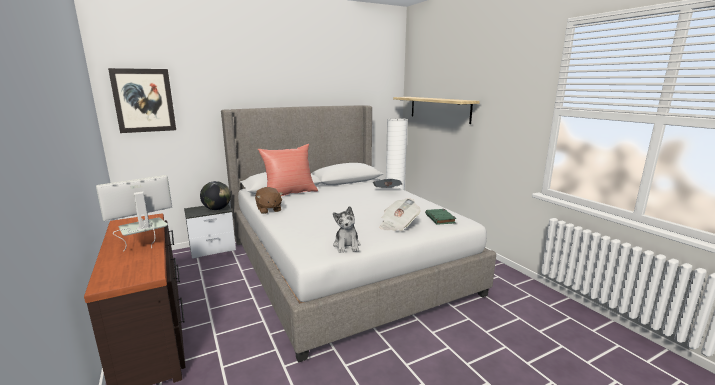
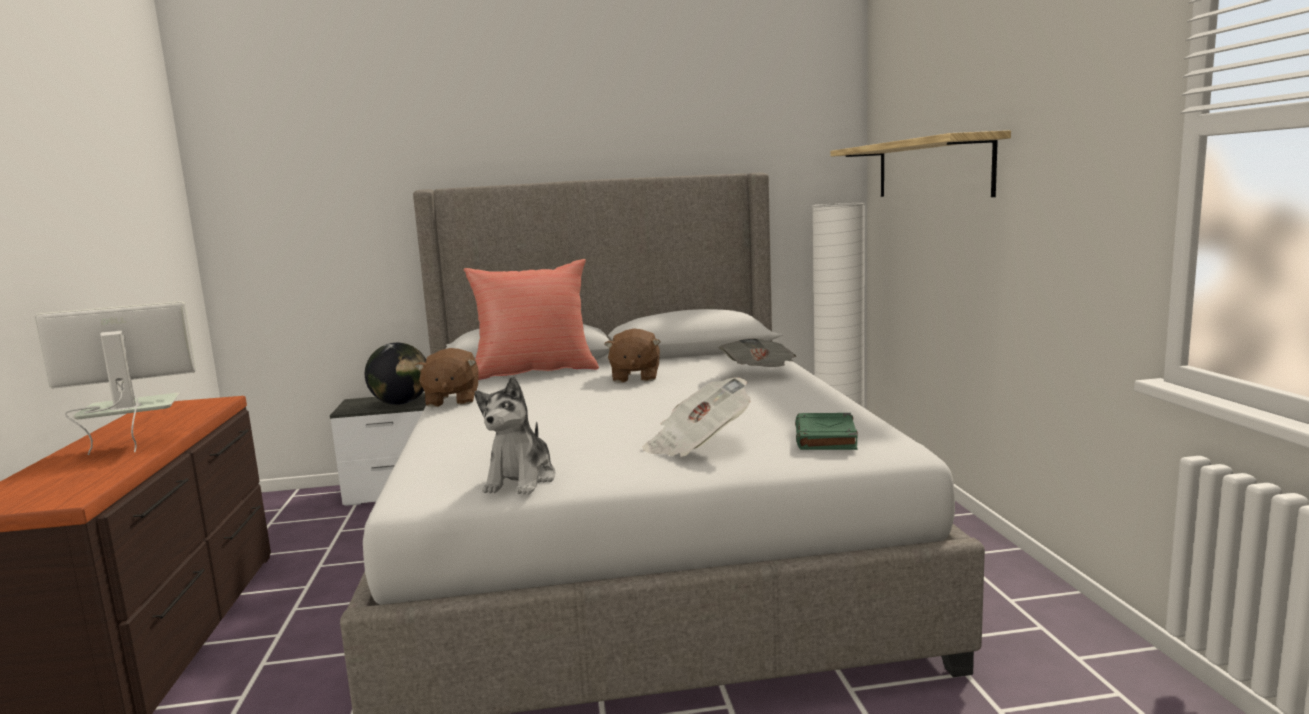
camera: 20 degrees right, 5 degrees down
picture [108,68,176,133] -> none
none -> brown plush toy [604,328,660,383]

